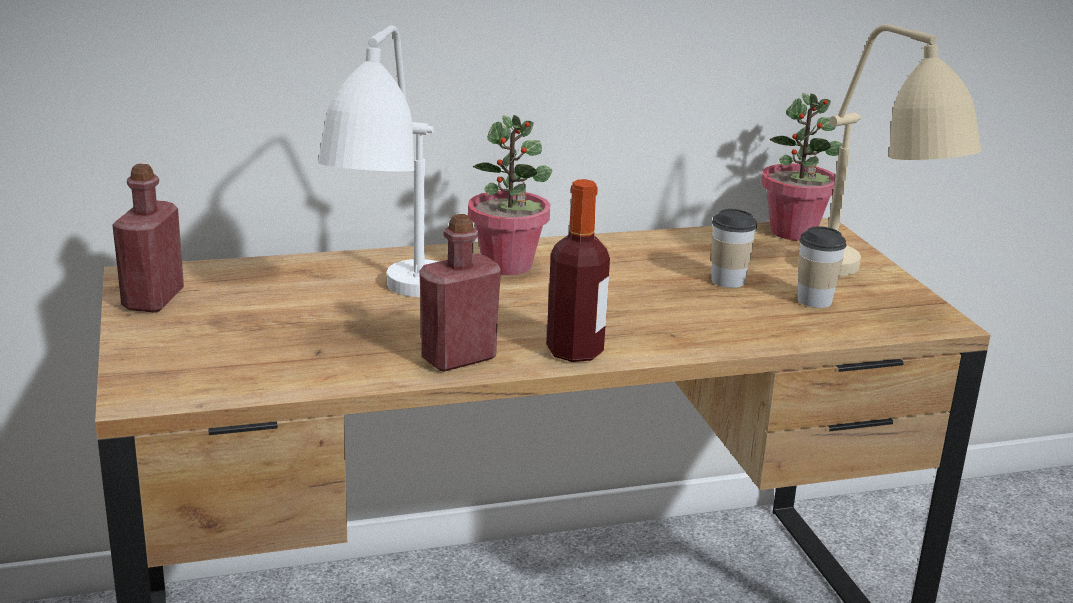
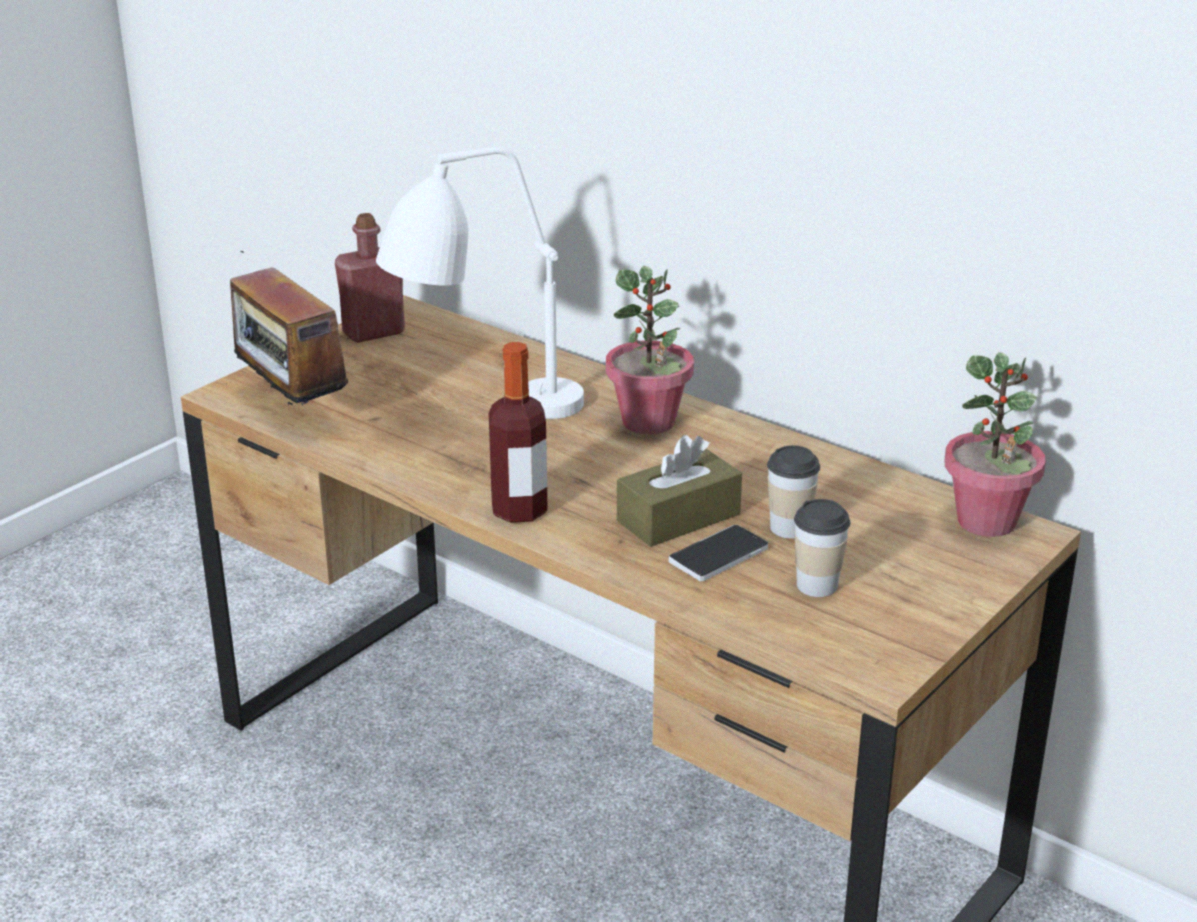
camera: 55 degrees right, 5 degrees up
red bottle [419,214,501,372] -> none
beige table lamp [798,24,981,276] -> none
none -> radio [226,251,349,406]
none -> brown tissue box [617,435,742,547]
none -> phone [669,525,768,581]

